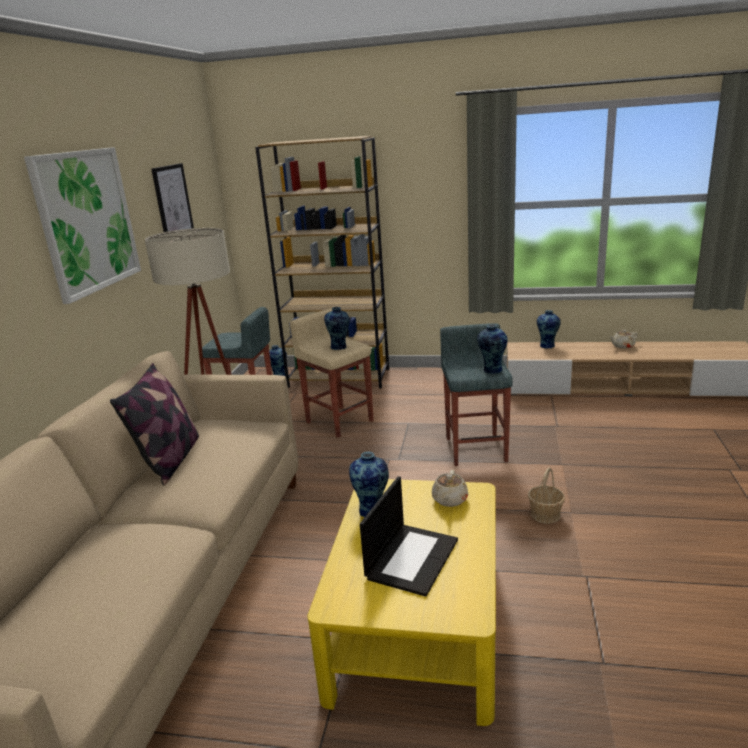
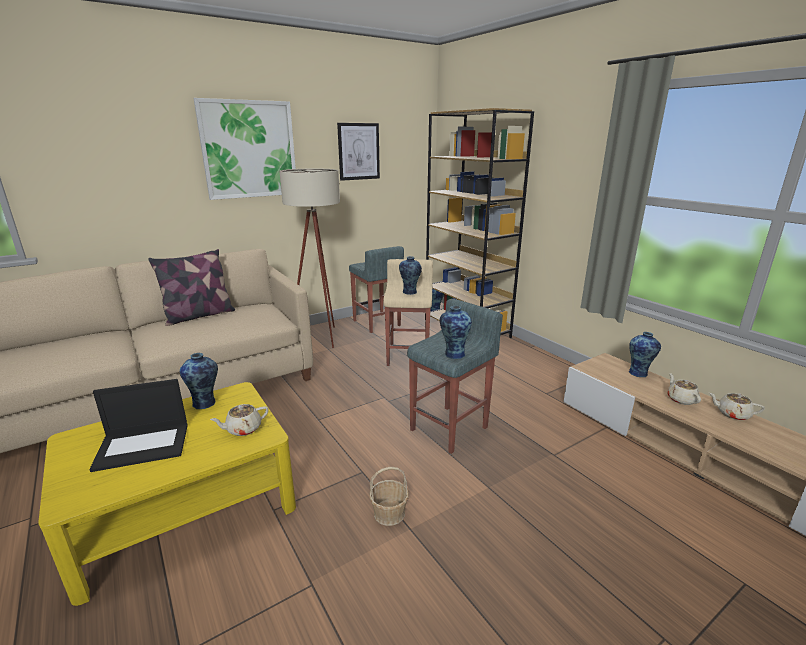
camera: 45 degrees right, 0 degrees up
none -> beige teapot [667,373,701,405]

